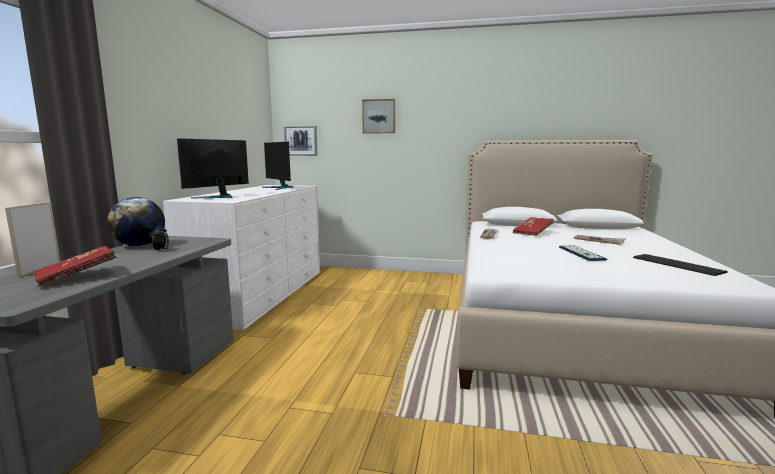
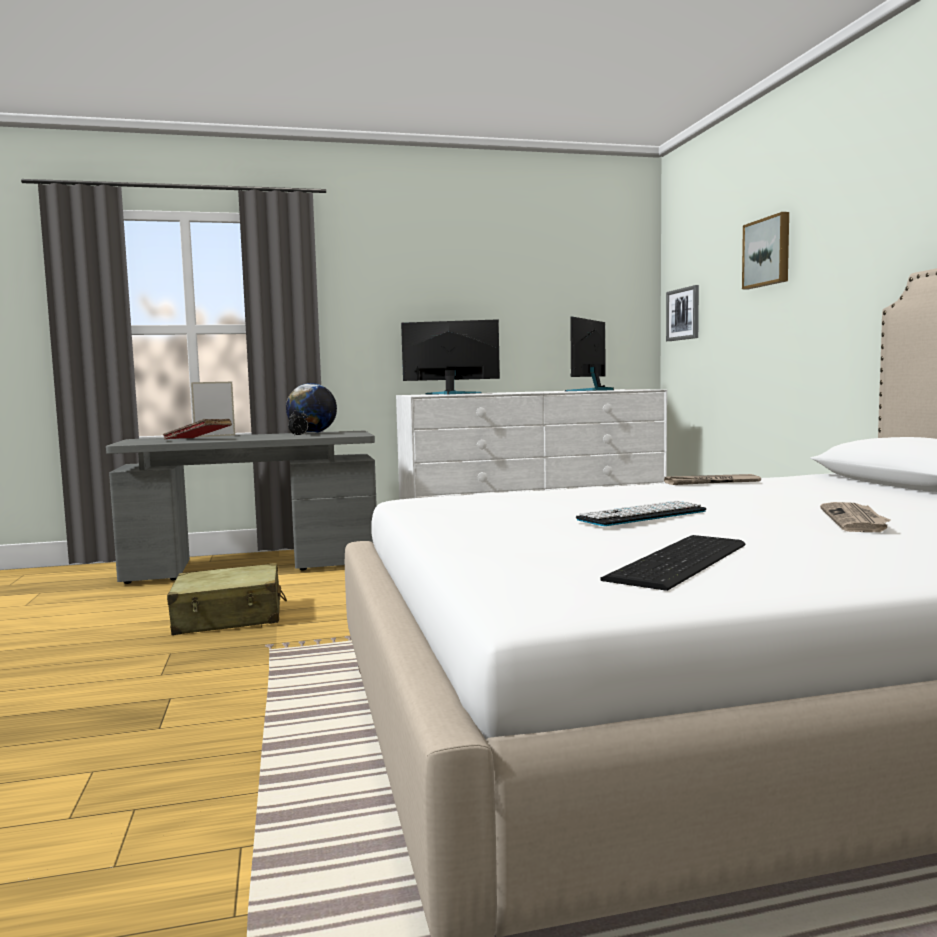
camera: 65 degrees right, 5 degrees down
red book [513,217,554,236] -> none
none -> beige suitcase [167,563,287,635]

